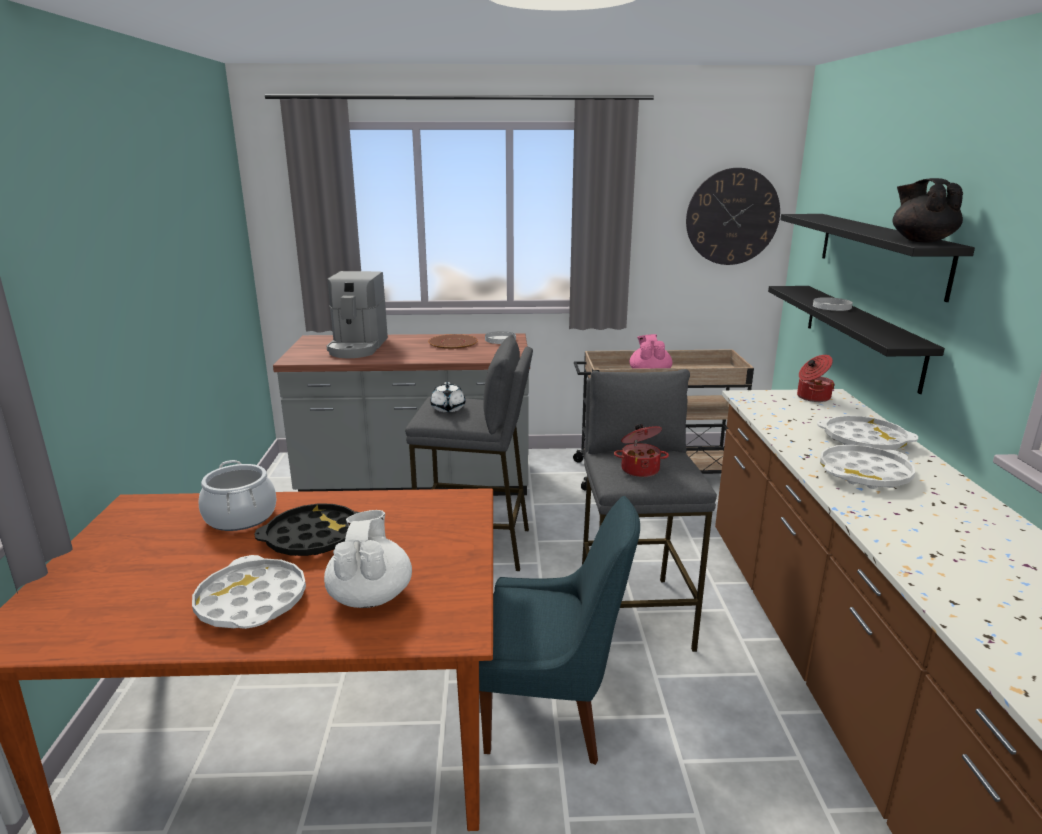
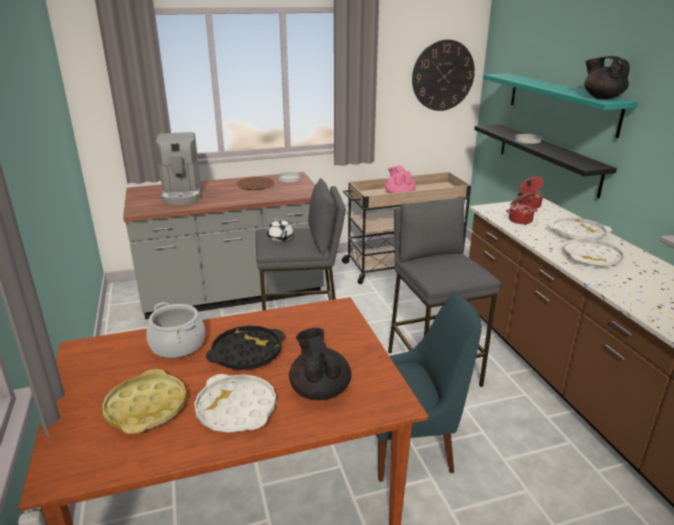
camera: 15 degrees left, 5 degrees up
white teapot [324,510,412,608] -> black teapot [289,328,352,400]
cooking pot [614,424,669,477] -> cooking pot moved to [506,192,538,224]
black shelf [780,214,975,302] -> turquoise shelf [483,73,638,138]
none -> yellow tray [102,369,187,434]

